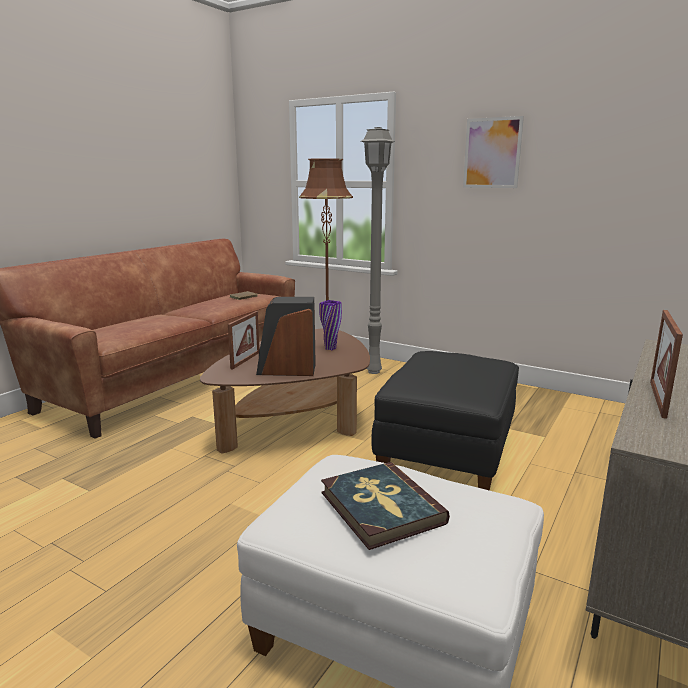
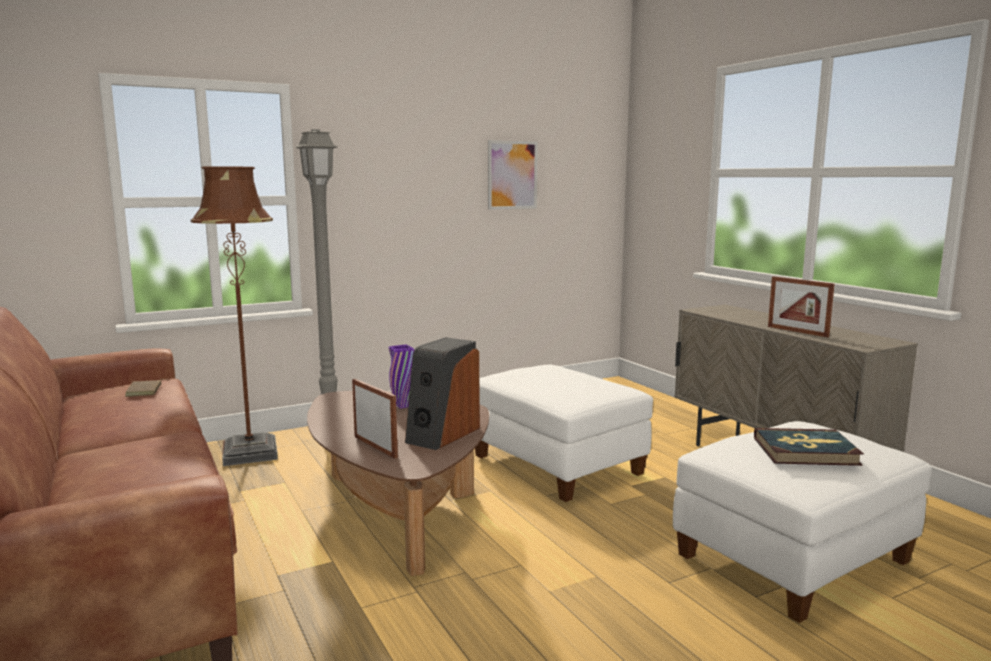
camera: 60 degrees left, 5 degrees down
black ottoman [371,351,519,491] -> white ottoman [475,365,653,502]
picture [463,116,524,188] -> picture moved to [488,140,538,210]

